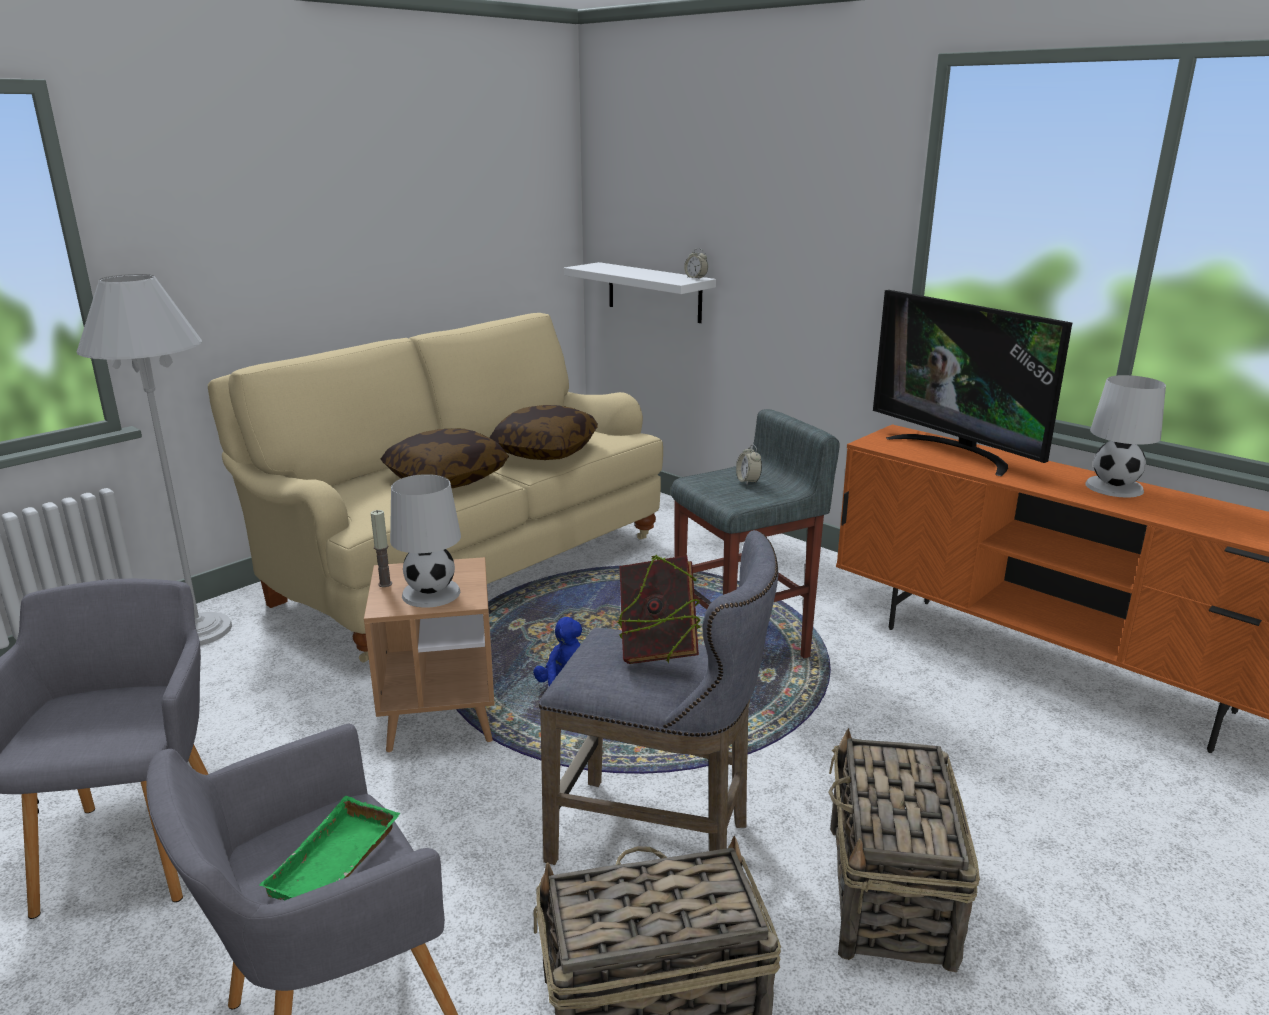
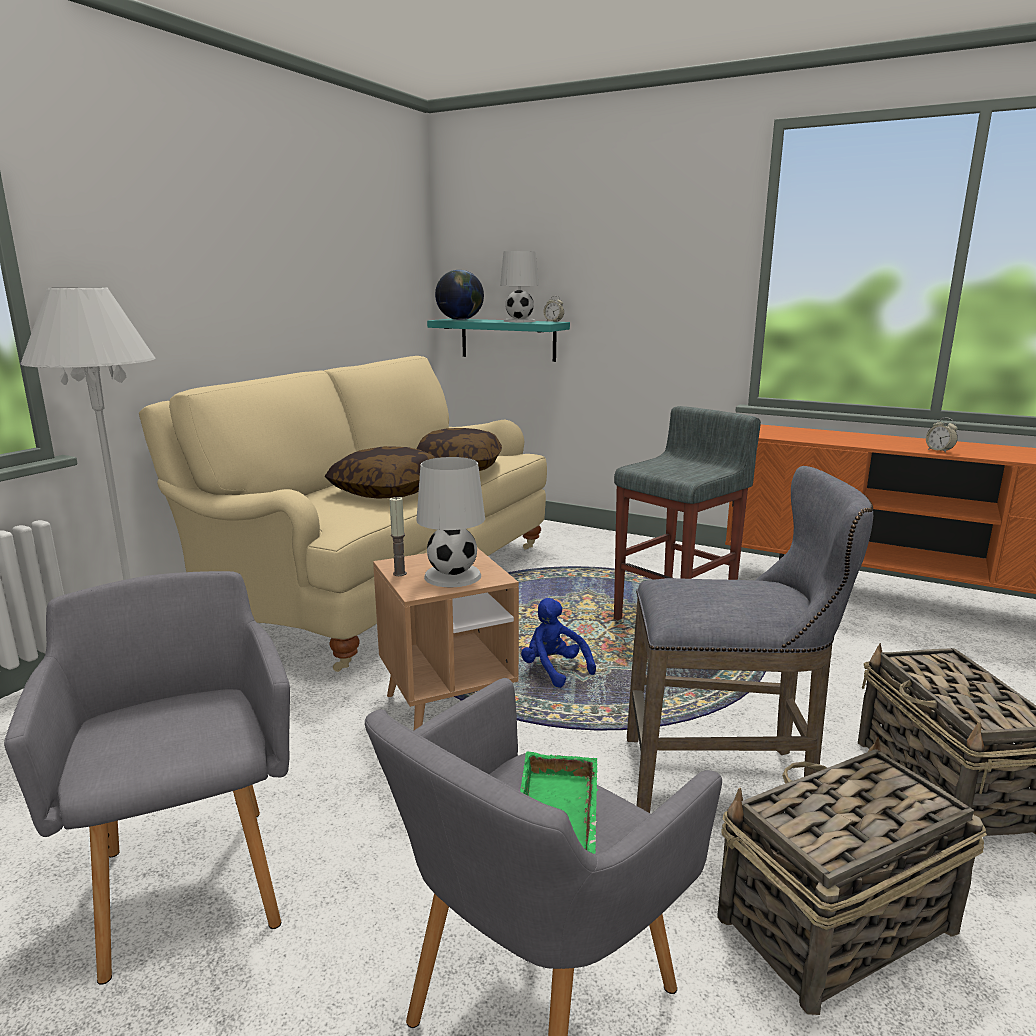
camera: 15 degrees left, 5 degrees down
white shelf [564,262,716,323] -> turquoise shelf [427,319,570,362]
book [617,554,701,664] -> none
alarm clock [736,444,762,485] -> alarm clock moved to [926,418,958,453]
television [873,290,1072,476] -> none
white table lamp [1085,375,1166,498] -> white table lamp moved to [500,251,539,322]
none -> globe [435,270,484,320]

